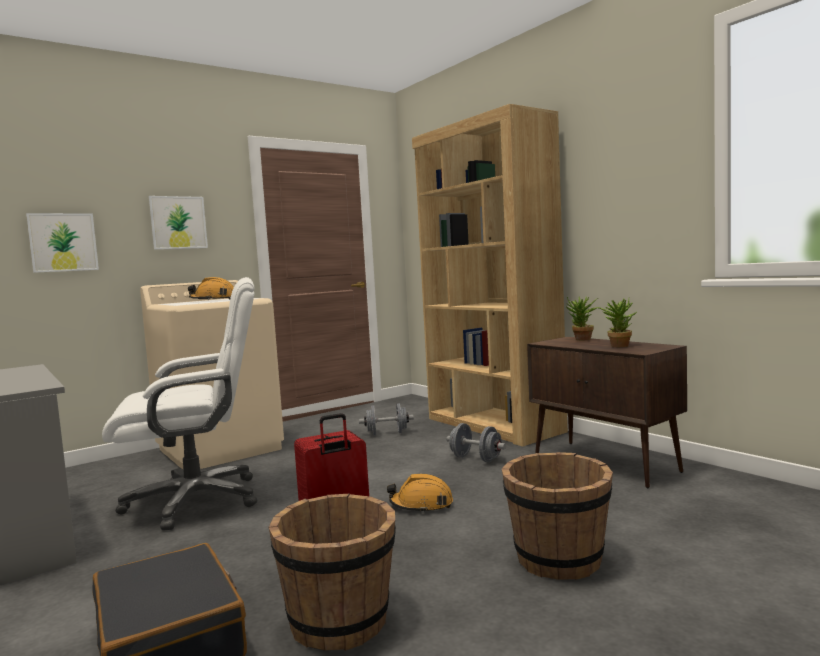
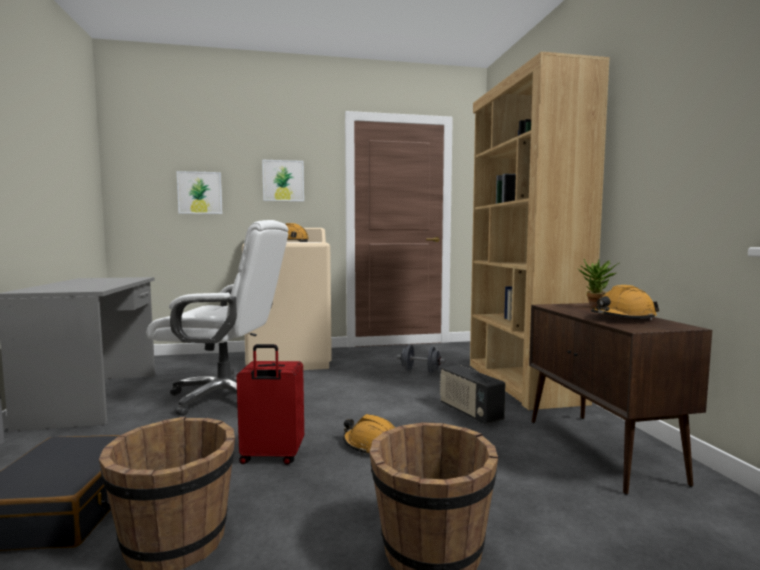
camera: 25 degrees right, 0 degrees up
grey dumbbell [447,423,506,462] -> radio [440,365,505,424]
potted plant [597,298,637,347] -> orange hard hat [591,285,659,320]

